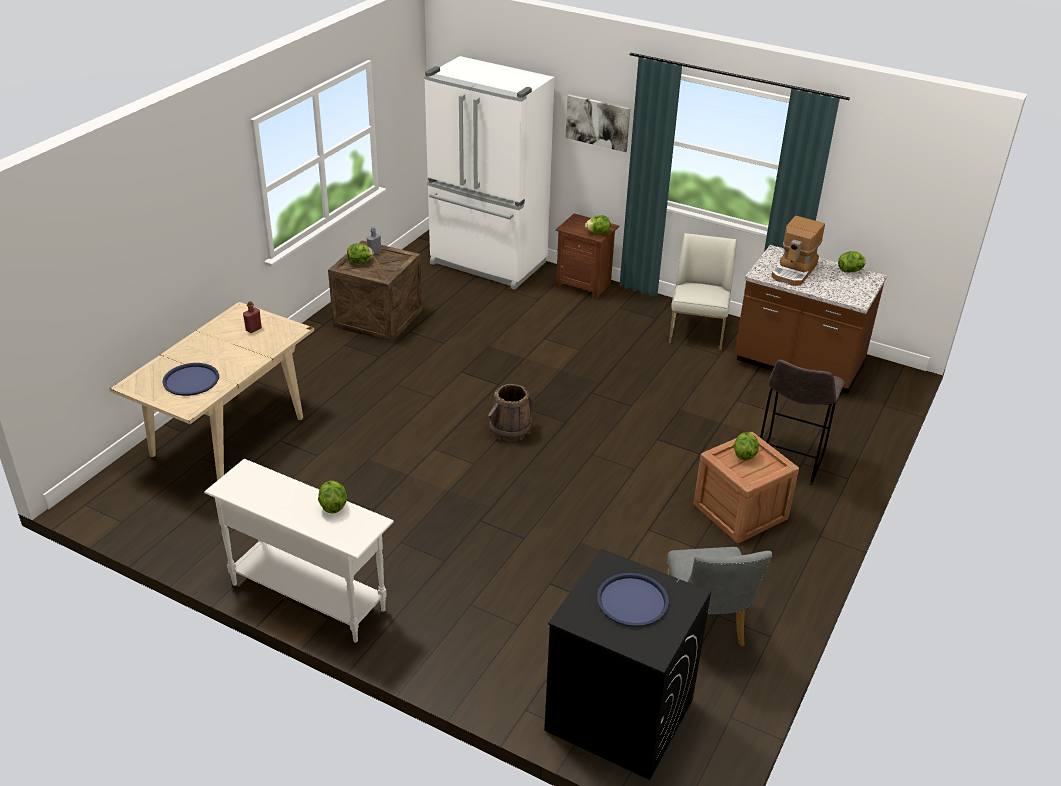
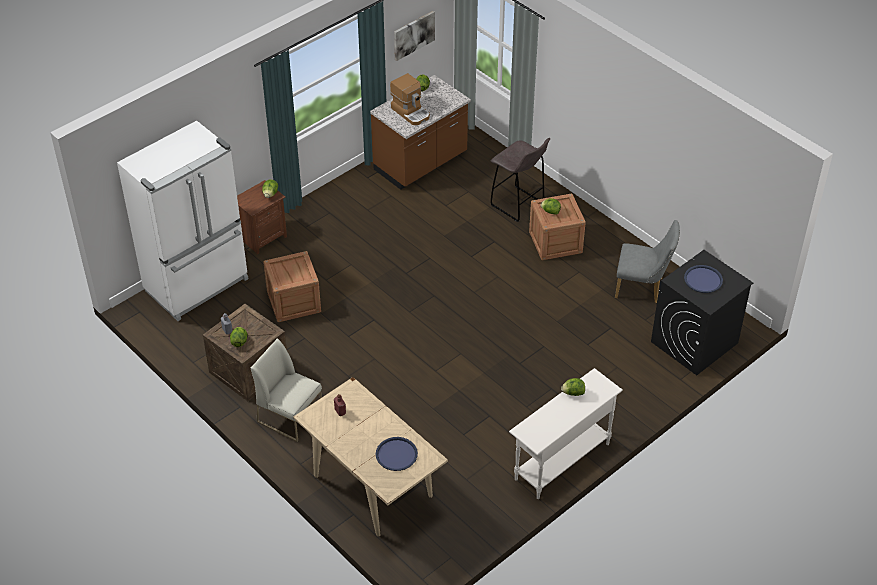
camera: 70 degrees left, 10 degrees up
brown bucket [488,384,535,441] -> none
picture [565,94,630,152] -> picture moved to [394,11,435,61]
white chair [669,233,737,350] -> white chair moved to [251,338,322,442]
none -> crate [263,251,321,322]

